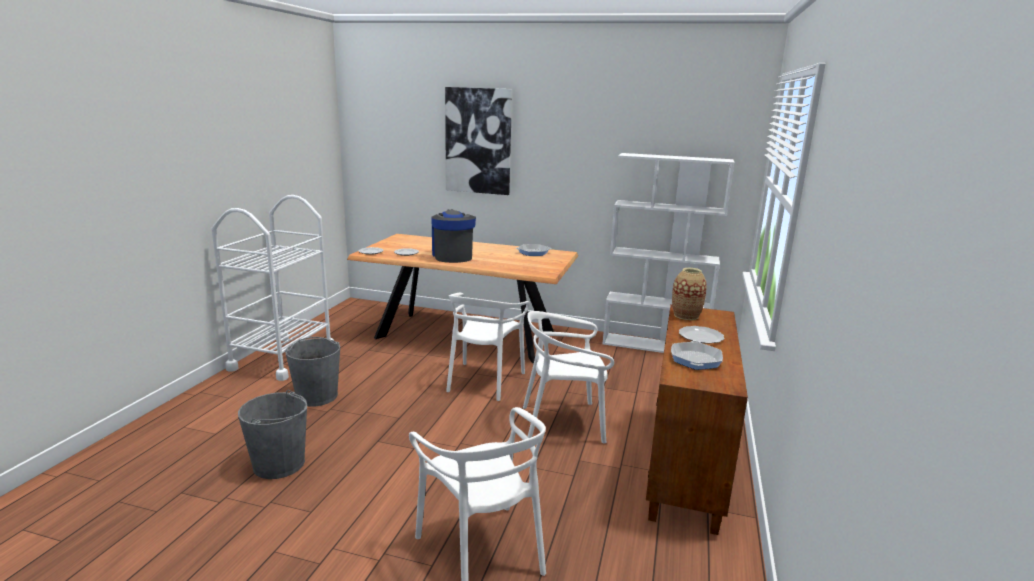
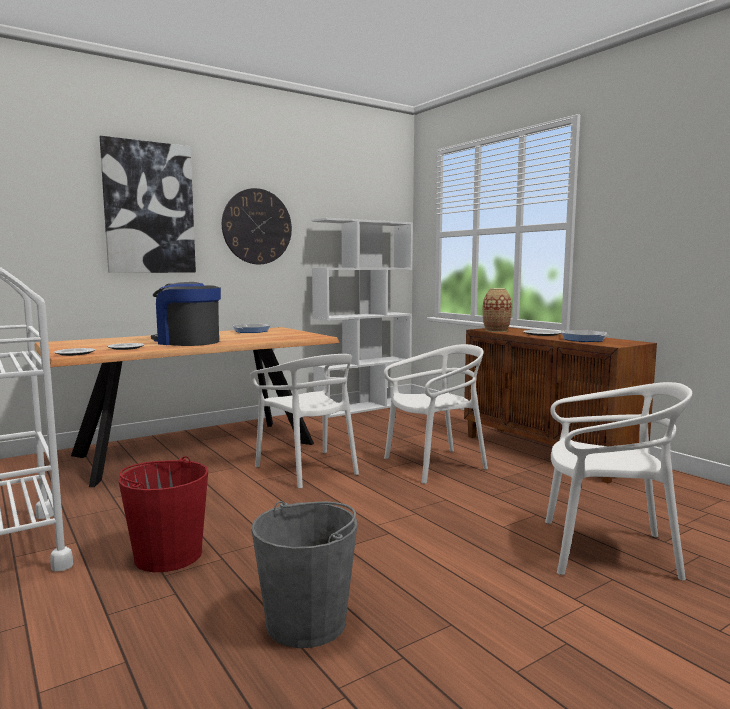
camera: 50 degrees left, 10 degrees down
grey bucket [285,337,340,407] -> red bucket [119,456,208,572]
white chair [523,311,614,443] -> white chair turned 150 degrees counterclockwise [384,344,488,484]
none -> wall clock [222,188,292,264]

